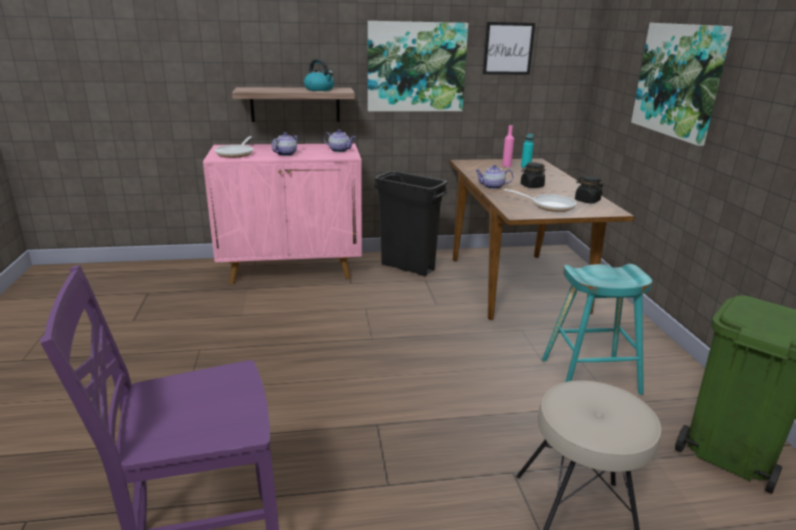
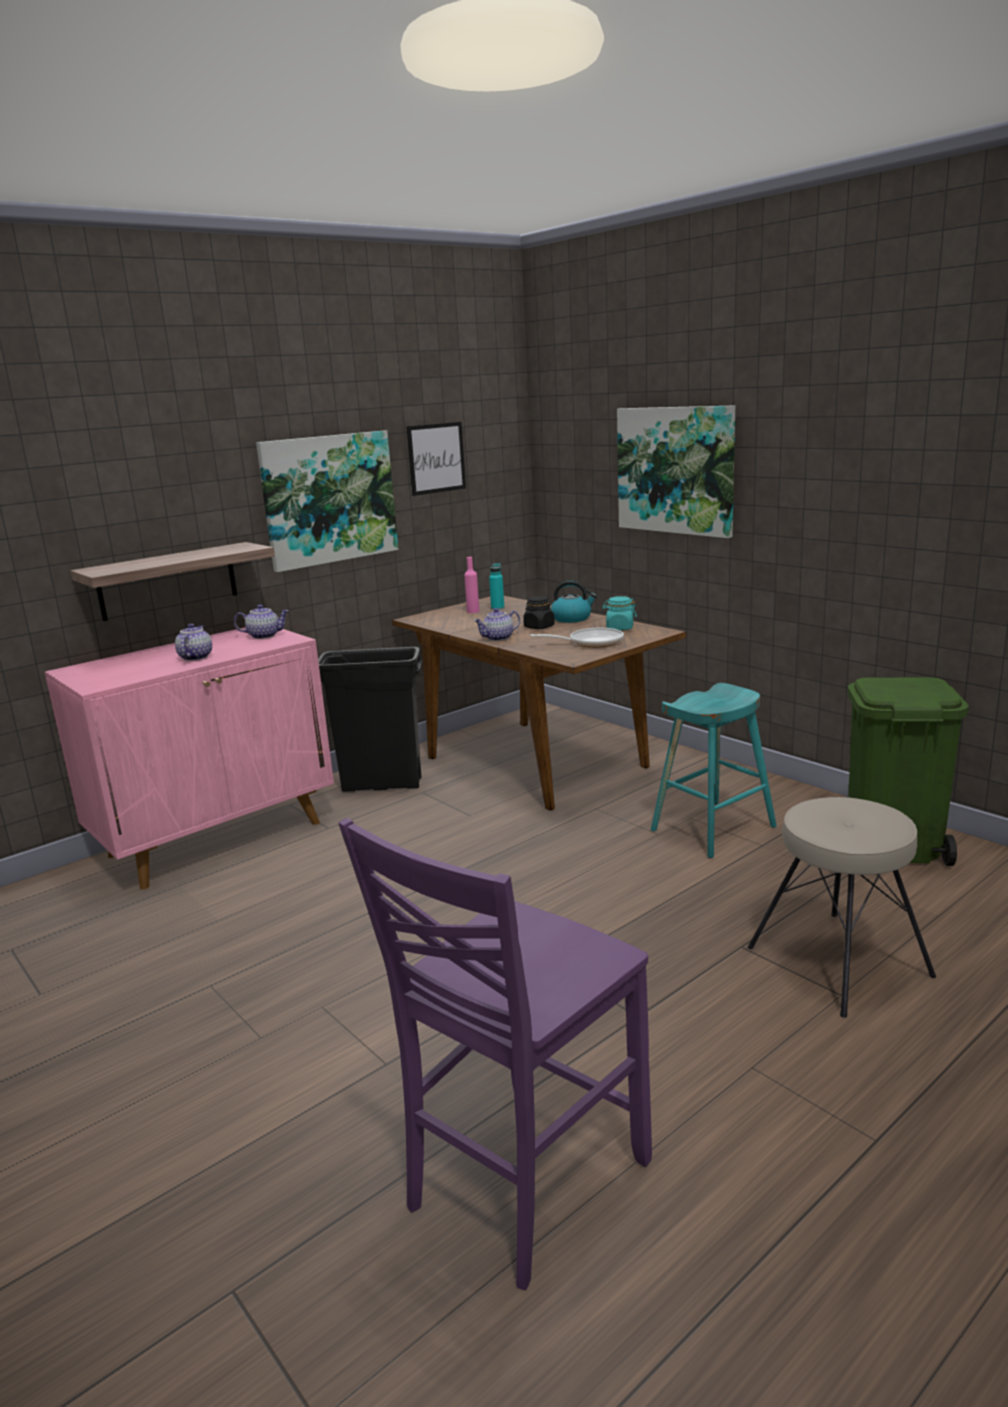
camera: 30 degrees left, 5 degrees down
frying pan [215,136,253,158] -> none
kettle [304,59,334,91] -> kettle moved to [551,580,597,623]
black jar [575,175,603,203] -> turquoise jar [602,596,637,630]

